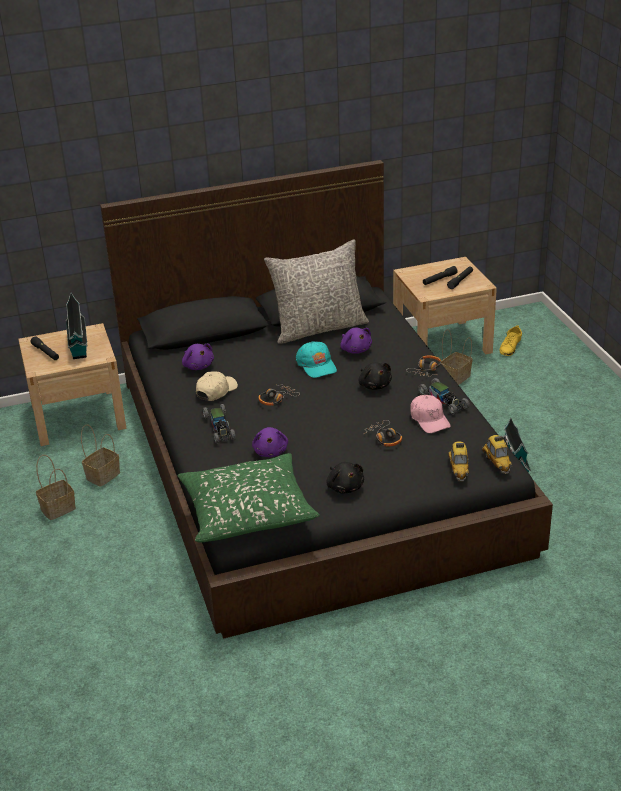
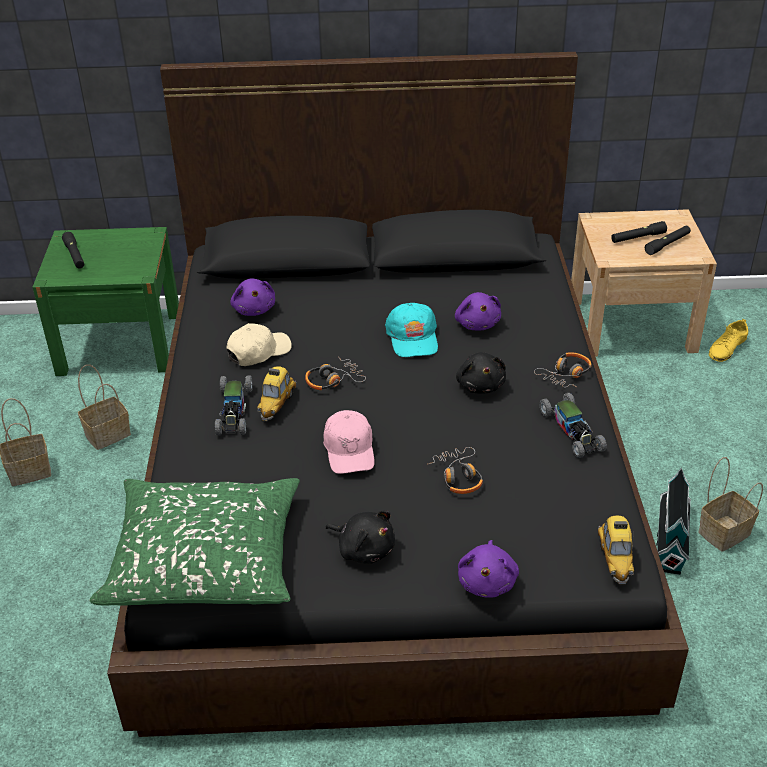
camera: 15 degrees right, 5 degrees up
beige nightstand [18,323,126,446] -> green nightstand [32,227,179,376]
toy house [66,292,88,359] -> none
purple plush toy [252,427,288,457] -> purple plush toy moved to [458,540,519,598]
grey pillow [264,239,369,344] -> none
black plush toy [326,462,364,494] -> black plush toy turned 45 degrees counterclockwise [326,510,395,564]
pink cap [410,395,451,433] -> pink cap moved to [323,410,375,474]
basket [441,329,472,385] -> basket moved to [698,457,763,551]
toy car [449,441,469,481] -> toy car moved to [257,366,297,421]

